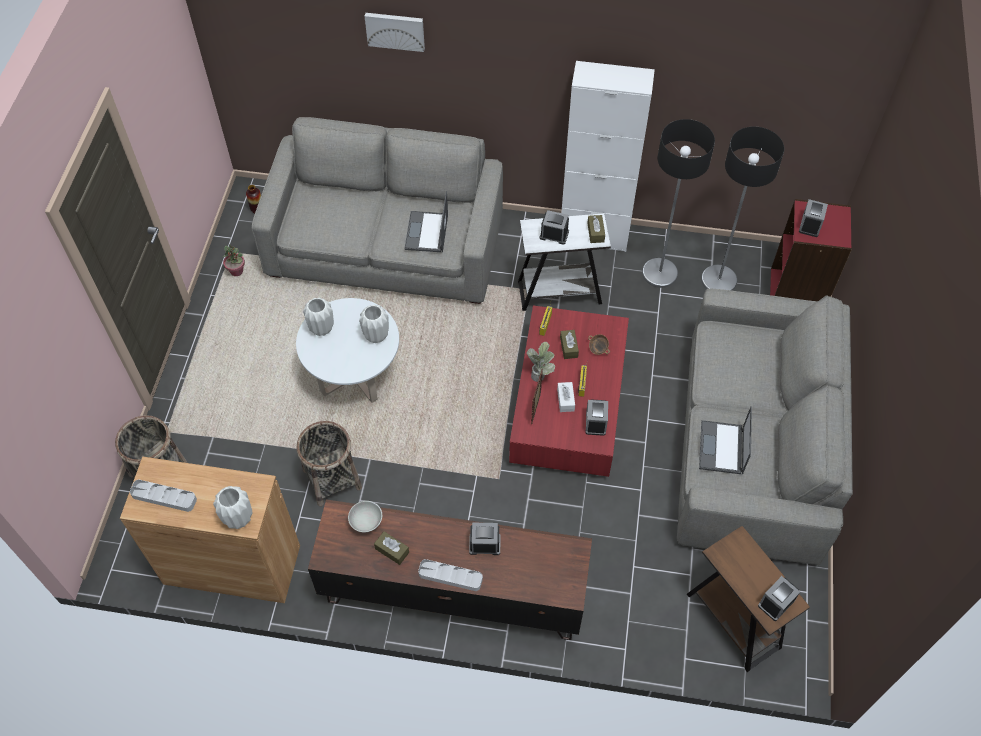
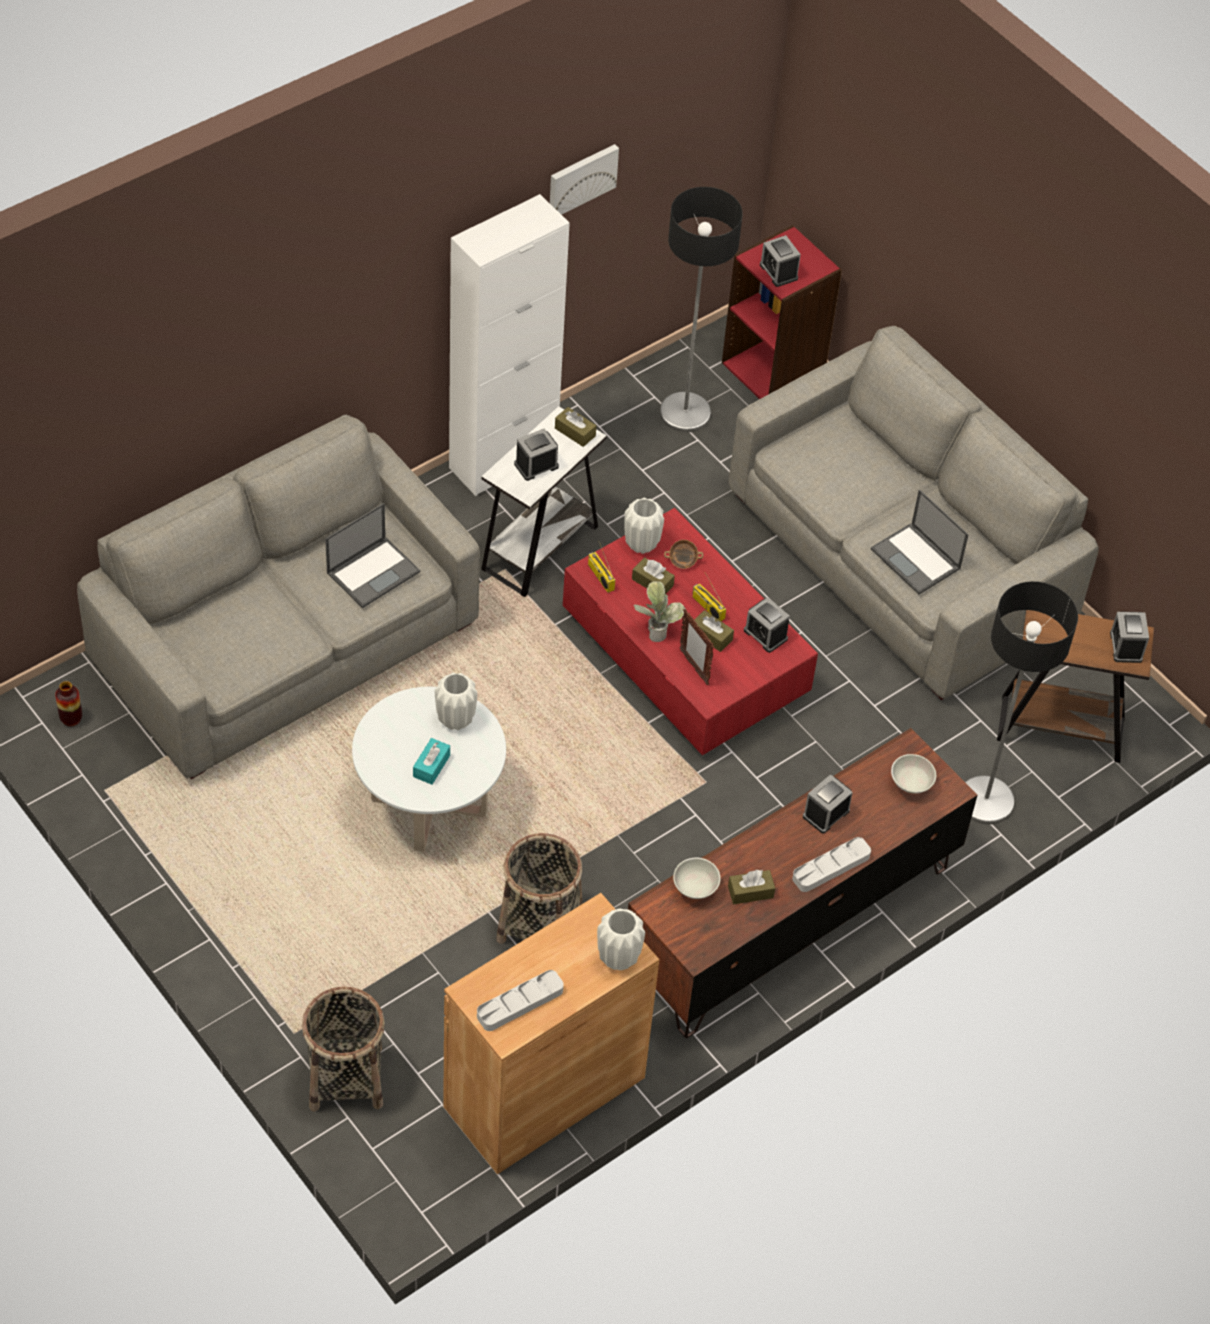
camera: 50 degrees left, 5 degrees down
potted plant [222,244,245,276] -> none
white vase [303,298,334,336] -> white vase moved to [624,498,664,554]
picture [365,13,425,52] -> picture moved to [550,144,619,215]
laptop [405,191,448,253] -> laptop turned 90 degrees counterclockwise [325,503,420,608]
white tissue box [557,382,575,412] -> brown tissue box [694,610,734,652]
floor lamp [642,119,715,288] -> floor lamp moved to [965,581,1078,825]
none -> turquoise tissue box [413,738,450,785]
none -> white bowl [891,754,936,794]

